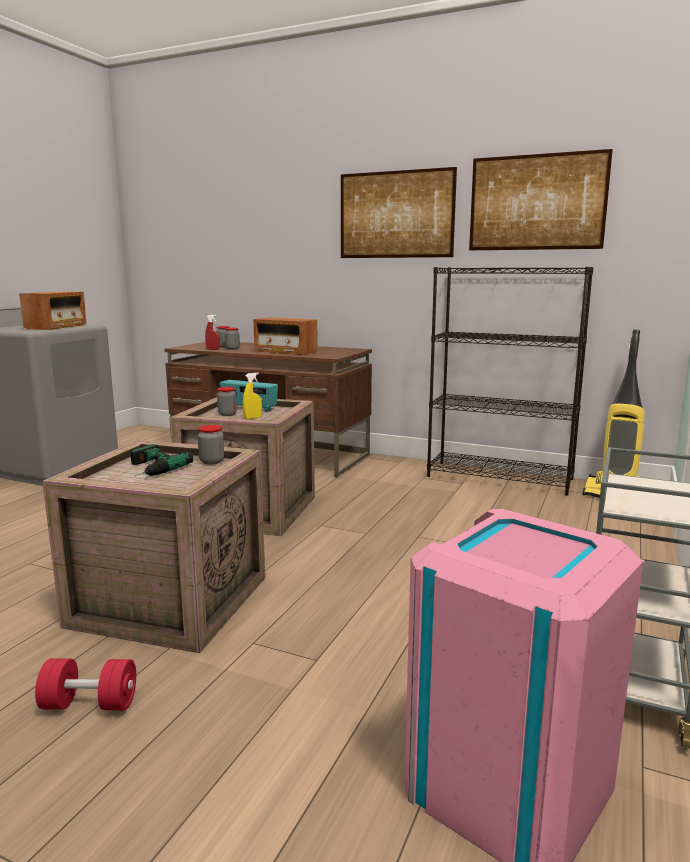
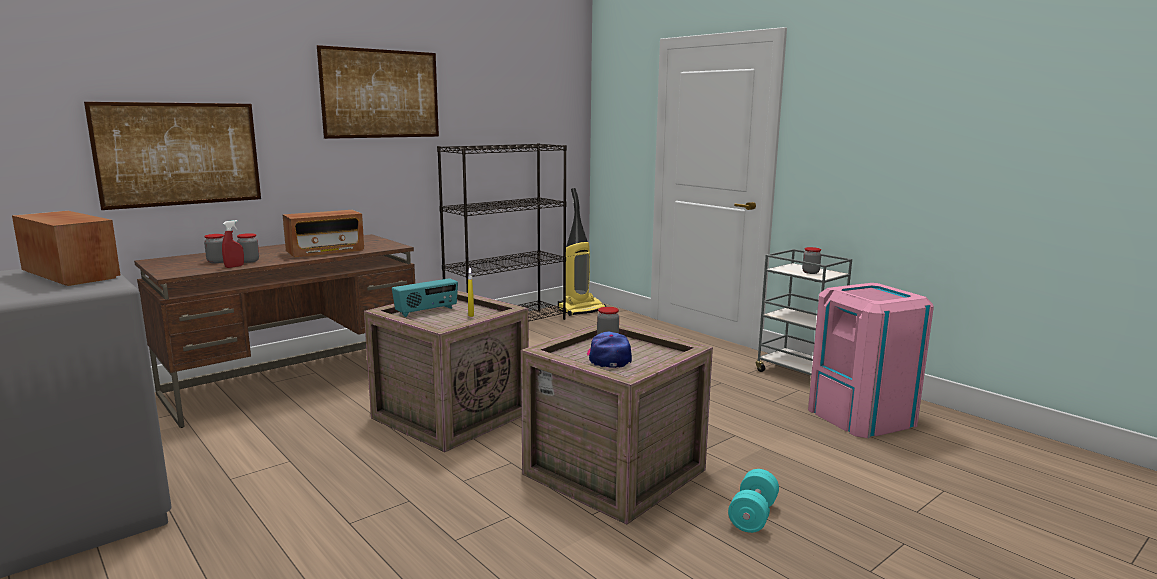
camera: 65 degrees left, 0 degrees up
red dumbbell [35,658,136,710] -> turquoise dumbbell [728,469,779,533]
power drill [130,444,193,476] -> cap [587,331,632,368]
jar [217,387,237,416] -> jar moved to [802,247,821,274]
picture [469,149,613,250] -> picture moved to [84,102,261,210]

